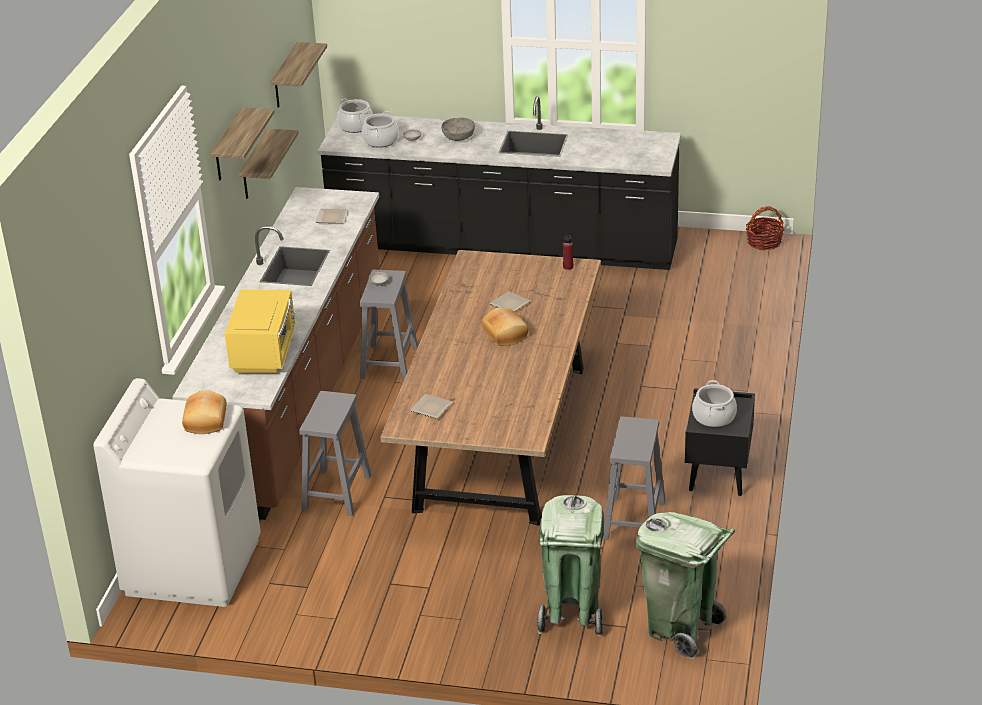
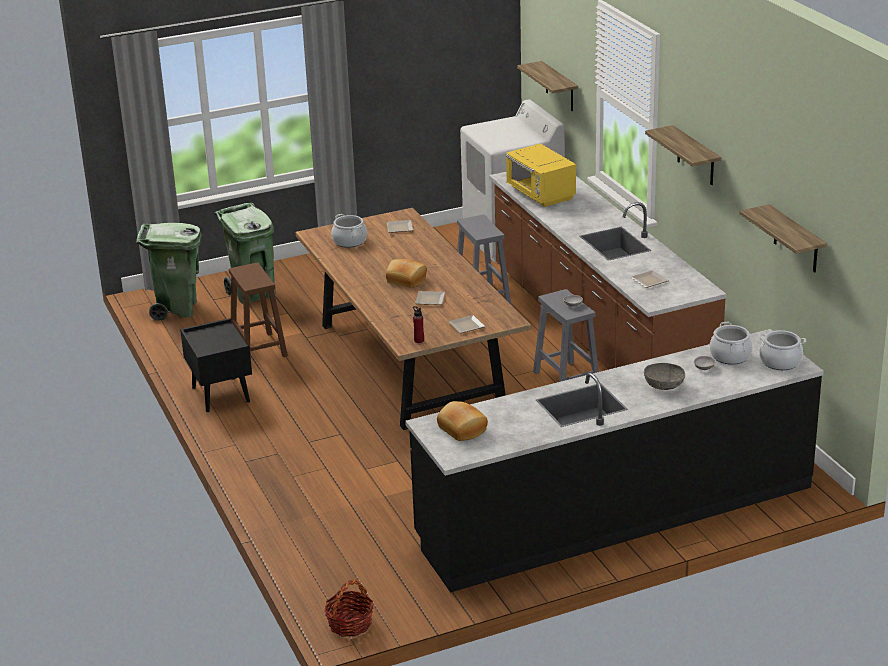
camera: 145 degrees right, 5 degrees down
bread [182,390,226,434] -> bread moved to [437,401,488,441]
shelf [238,129,299,199] -> shelf moved to [517,61,578,111]
grey stool [603,416,666,540] -> brown stool [229,262,288,357]
cooking pot [692,380,737,427] -> cooking pot moved to [331,214,367,248]
none -> plate [448,315,485,333]

